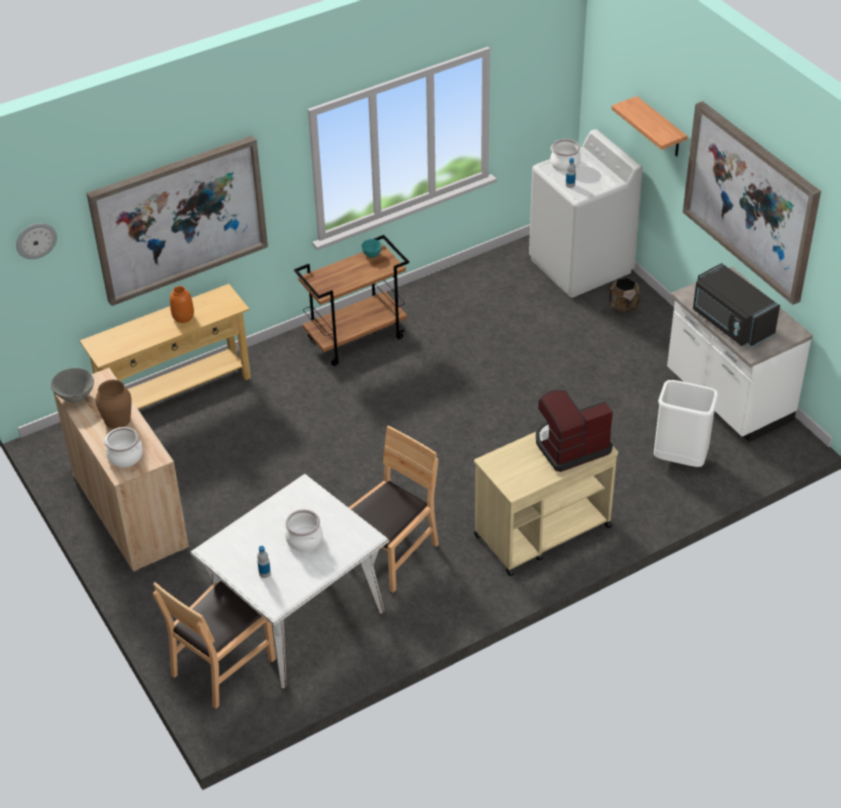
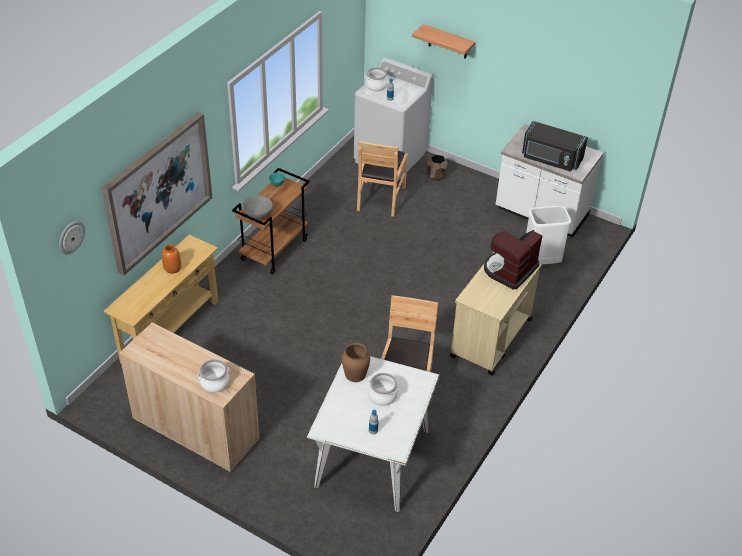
camera: 30 degrees left, 0 degrees up
grey bowl [51,368,94,403] -> grey bowl moved to [242,196,272,220]
brown vase [96,380,131,429] -> brown vase moved to [342,343,370,382]
brown chair [153,581,276,709] -> brown chair moved to [357,141,408,217]
picture [683,101,821,305] -> none

